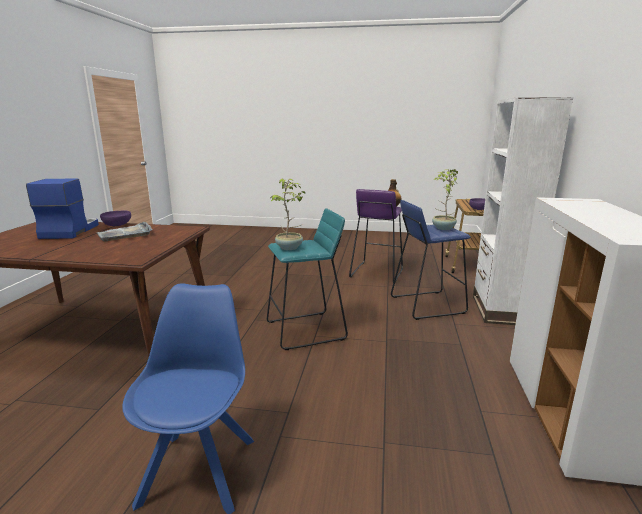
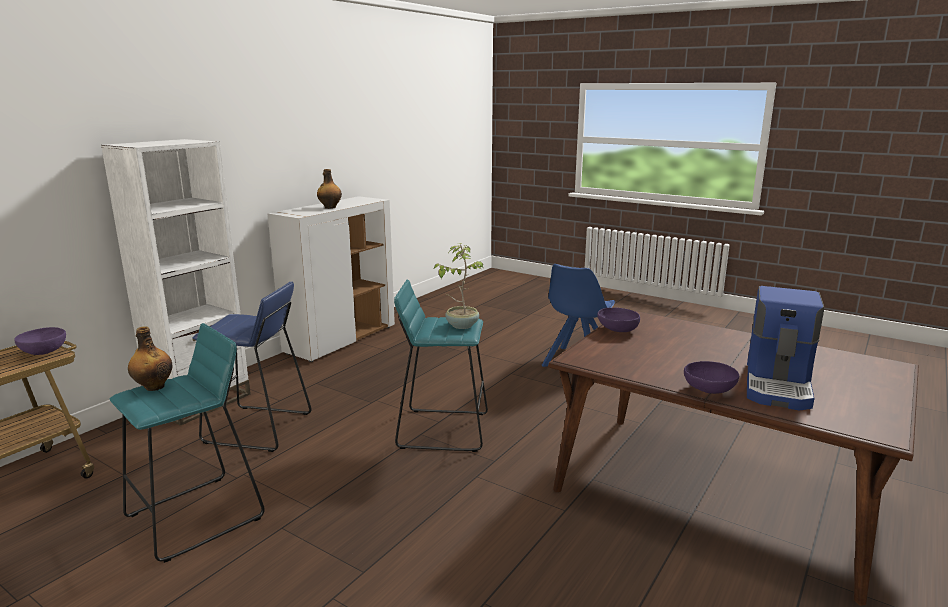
camera: 155 degrees left, 0 degrees up
grey tray [97,222,153,241] -> none
purple stool [349,189,403,283] -> turquoise stool [110,323,265,563]
potted plant [432,169,458,230] -> none
none -> bottle [317,169,342,209]
none -> purple bowl [597,308,640,332]

